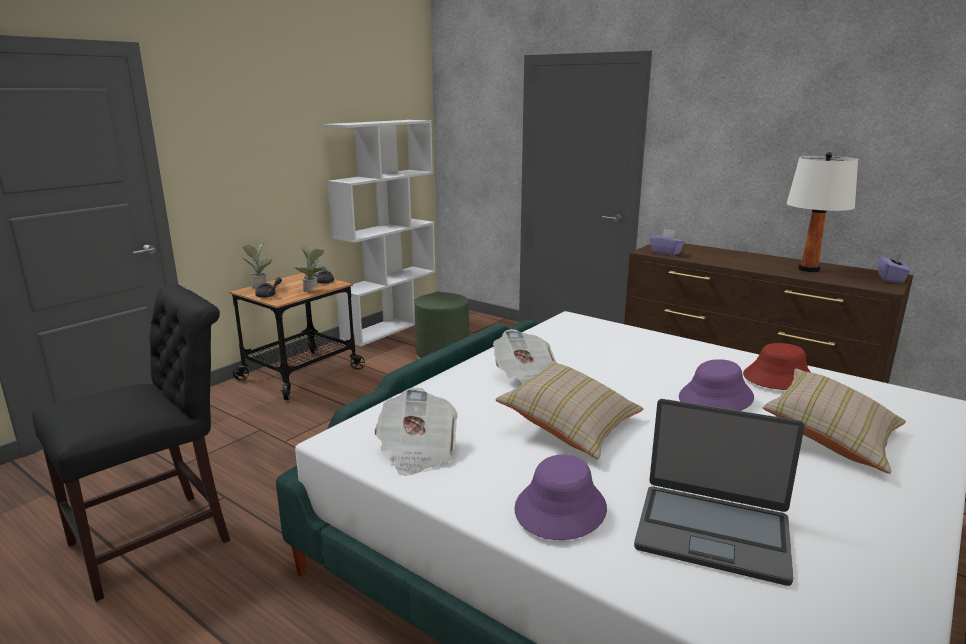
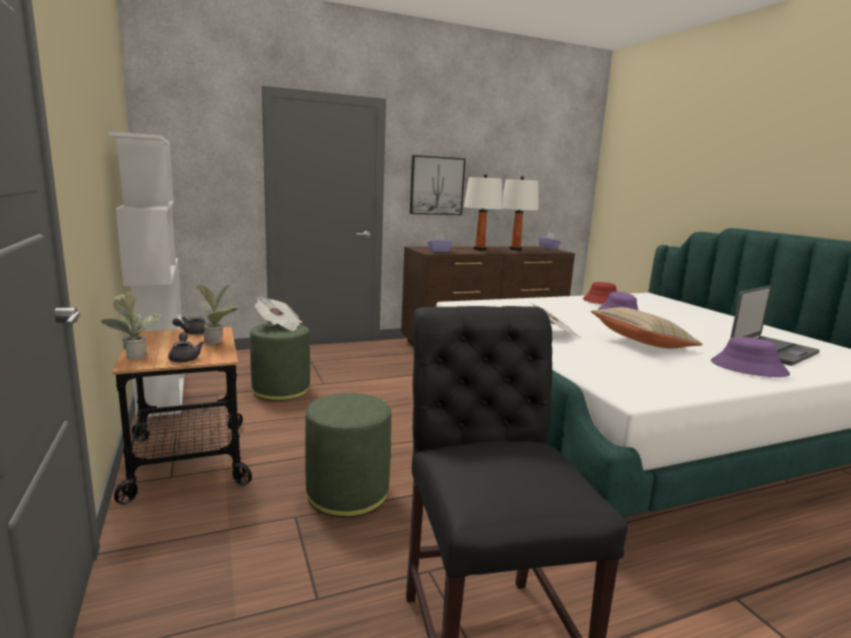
camera: 60 degrees left, 5 degrees down
newspaper [374,388,458,476] -> newspaper moved to [255,297,302,331]
beige pillow [763,369,906,474] -> none
none -> green ottoman [305,393,391,517]
none -> picture [410,155,466,215]
none -> white table lamp [464,174,503,251]

